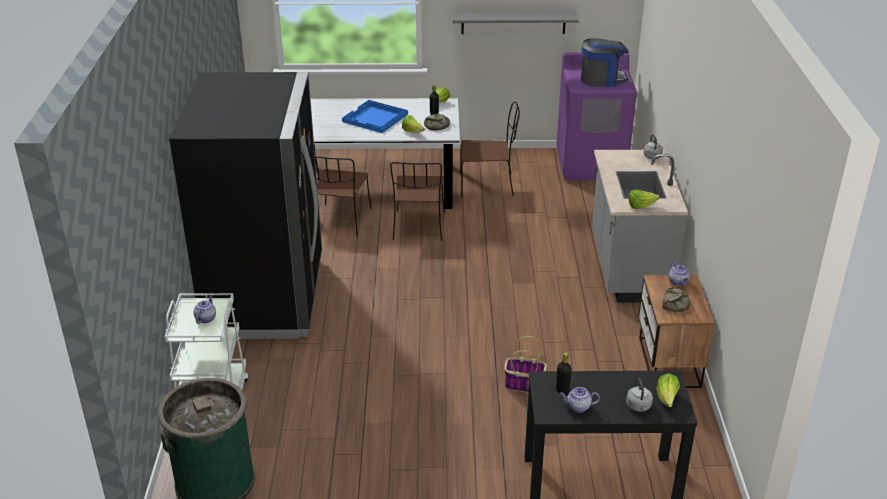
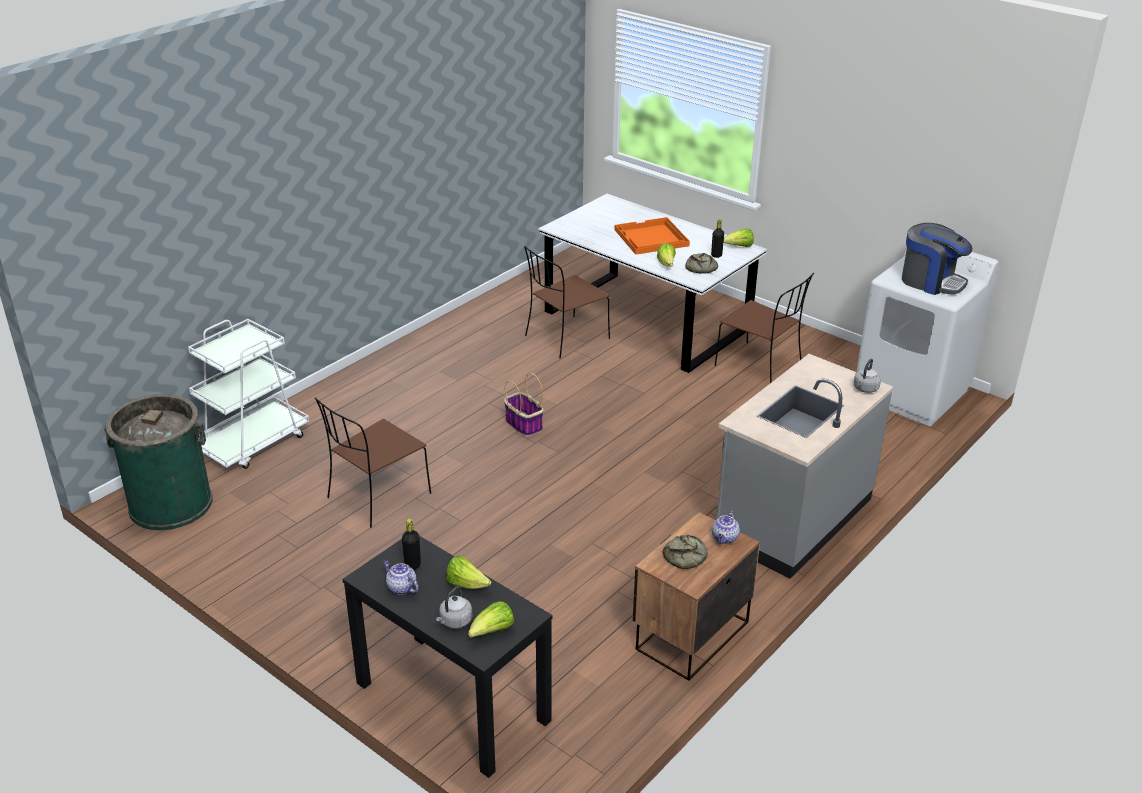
camera: 40 degrees right, 0 degrees up
black fridge [169,72,322,339] -> none
teapot [194,296,216,324] -> none
blue tray [342,100,408,133] -> orange tray [614,217,690,255]
brown chair [390,162,445,241] -> brown chair moved to [315,397,431,528]
grey shelf [452,10,579,34] -> none
basket [504,336,547,393] -> basket moved to [504,373,543,437]
purple washing machine [556,52,637,180] -> white washing machine [857,248,999,426]
lettuce [629,190,659,209] -> lettuce moved to [446,556,492,589]

